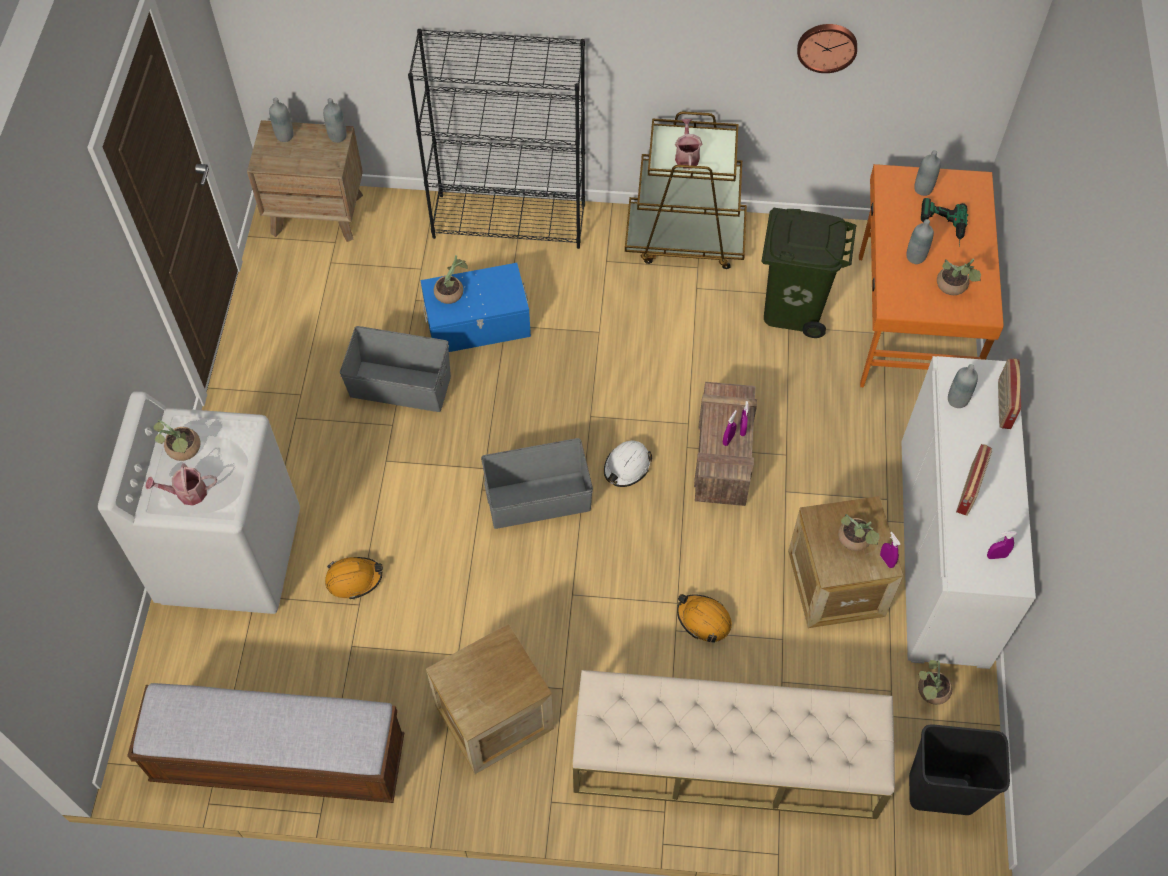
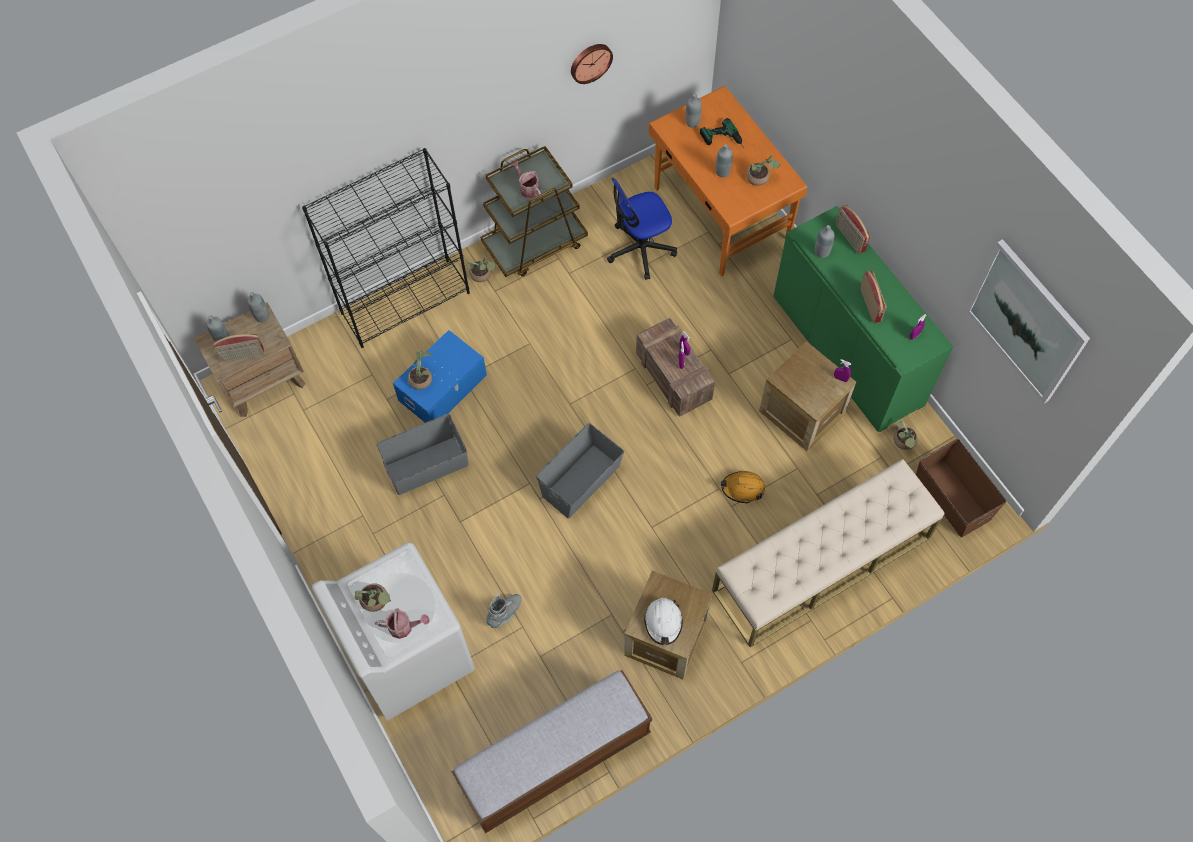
camera: 35 degrees left, 5 degrees up
watering can [145,463,217,505] -> watering can turned 135 degrees counterclockwise [375,608,430,639]
orange hard hat [325,557,383,599] -> grey boot [486,594,522,628]
white hard hat [604,440,652,487] -> white hard hat moved to [644,598,683,645]
green trash can [761,207,856,338] -> office chair [607,178,677,280]
potted plant [838,514,880,551] -> potted plant moved to [468,257,496,282]
white cabinet [901,356,1036,669] -> green cabinet [773,206,953,432]
black trash can [909,724,1010,815] -> brown storage box [916,439,1007,537]
none -> radio [213,334,264,362]
none -> picture [966,239,1090,403]

